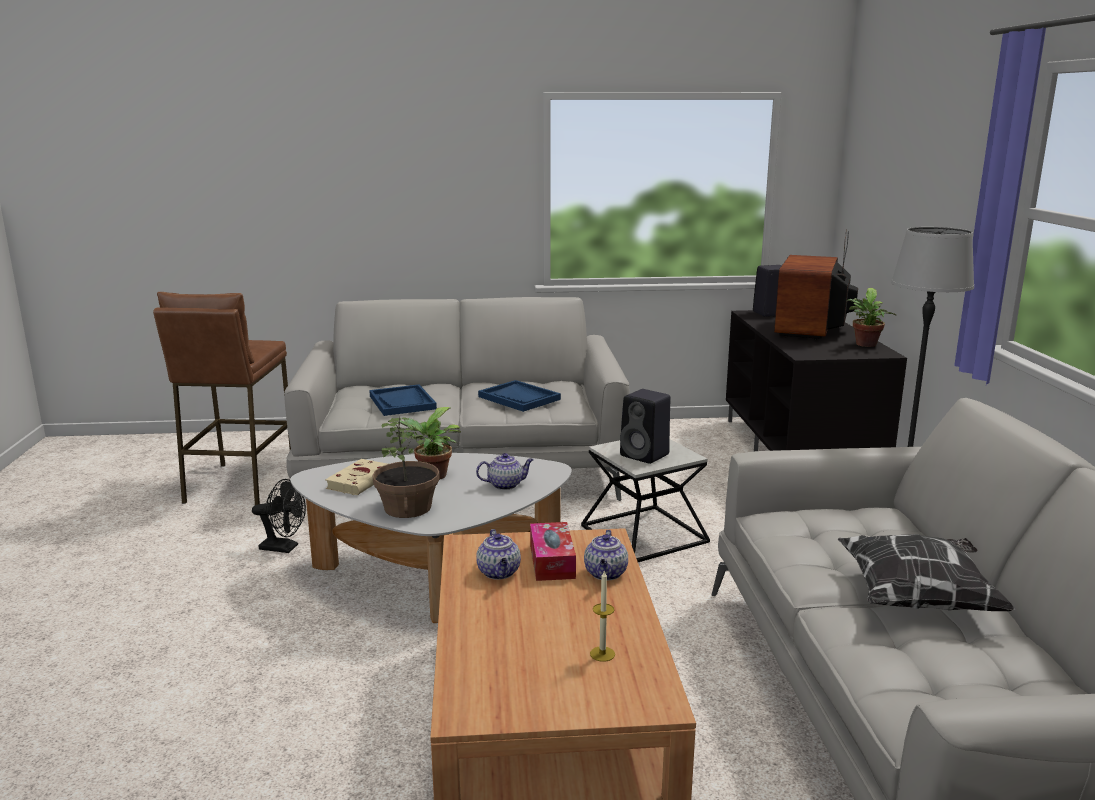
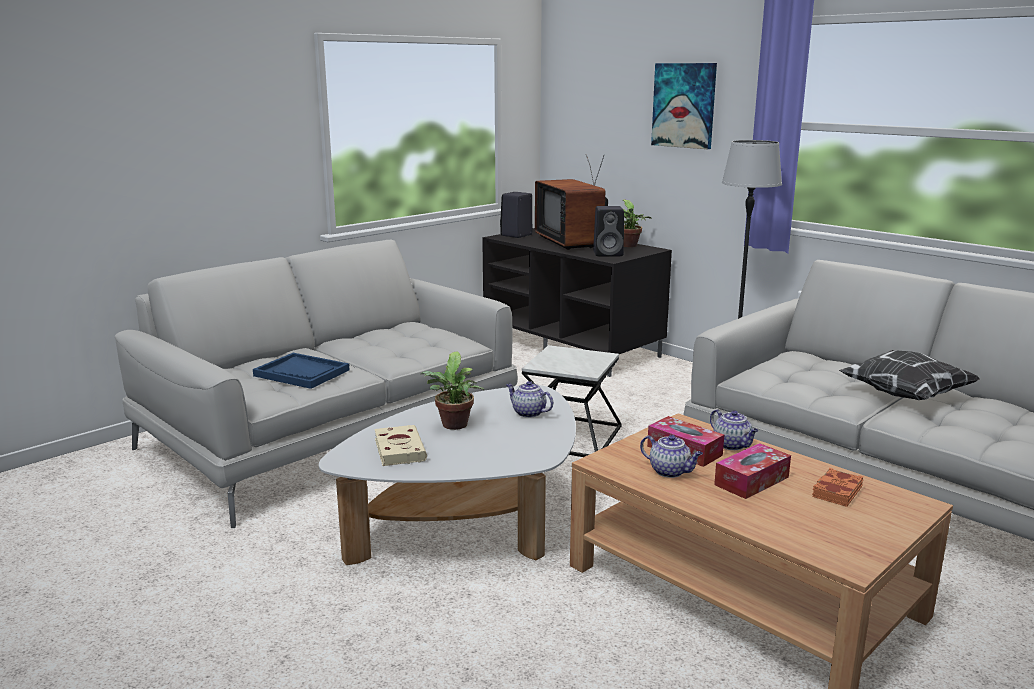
camera: 40 degrees left, 0 degrees up
brown stool [153,292,291,505] -> none
black fan [252,479,306,553] -> none
potted plant [373,416,440,518] -> none
teapot [476,453,534,490] -> teapot turned 90 degrees counterclockwise [506,381,553,418]
blue tray [478,380,561,412] -> none
candle [590,571,615,662] -> orange book [812,468,863,507]
black speaker [620,389,671,464] -> black speaker moved to [593,206,624,256]
none -> picture [651,63,717,149]
none -> tissue box [714,443,791,499]

